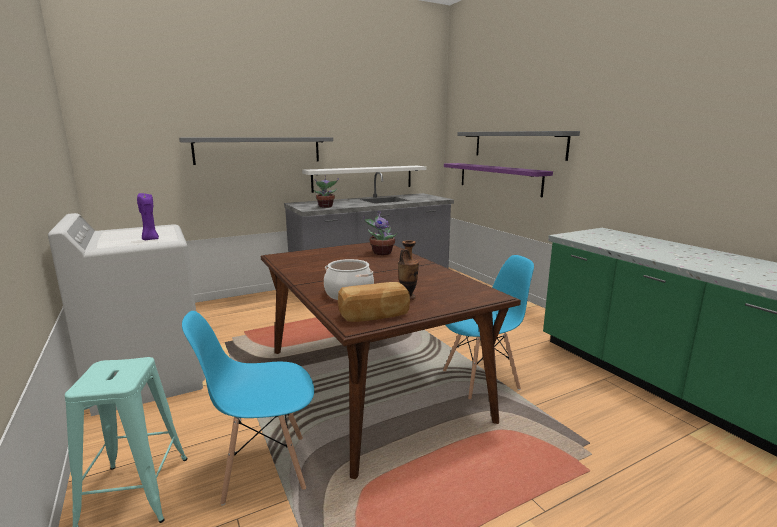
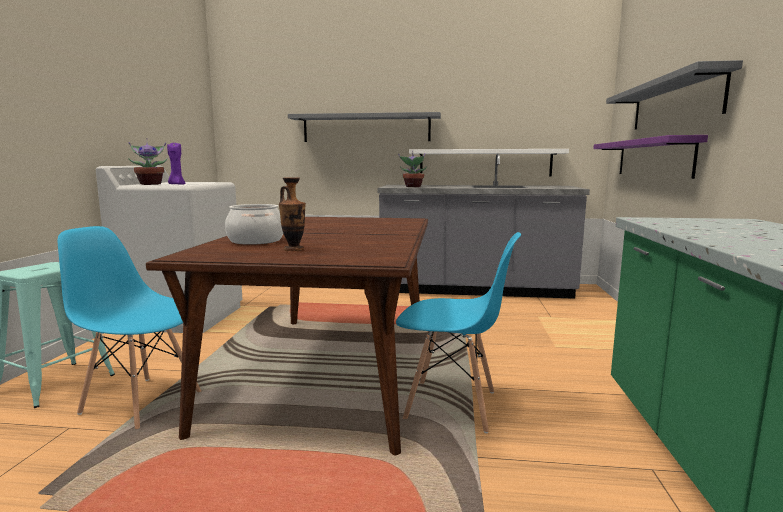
camera: 35 degrees right, 5 degrees down
bread [338,282,410,322] -> none
potted plant [363,211,397,255] -> potted plant moved to [128,138,168,185]

